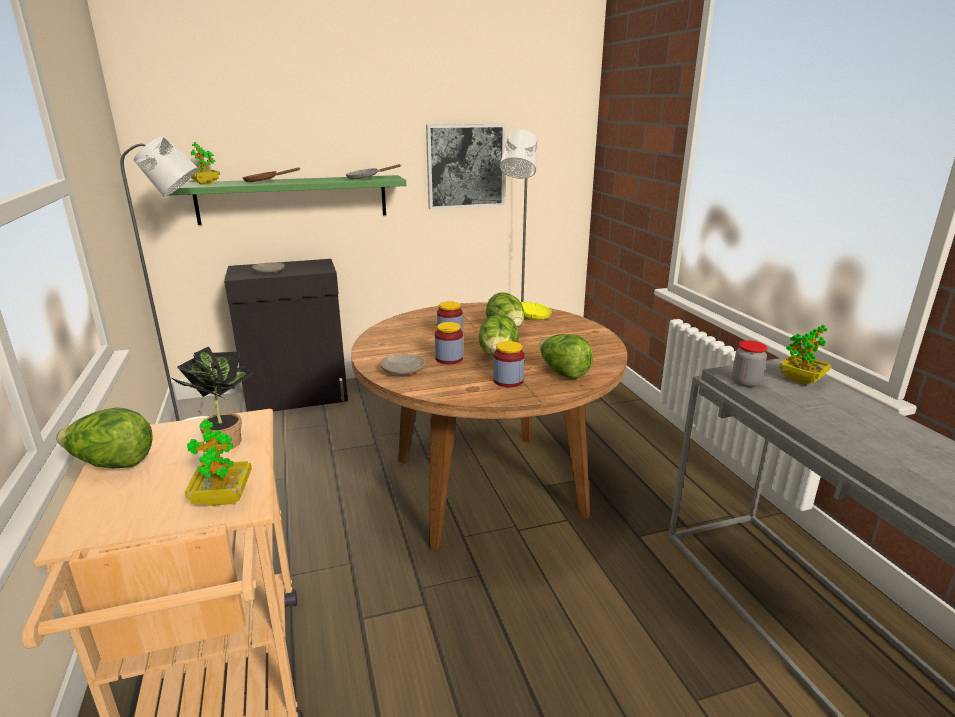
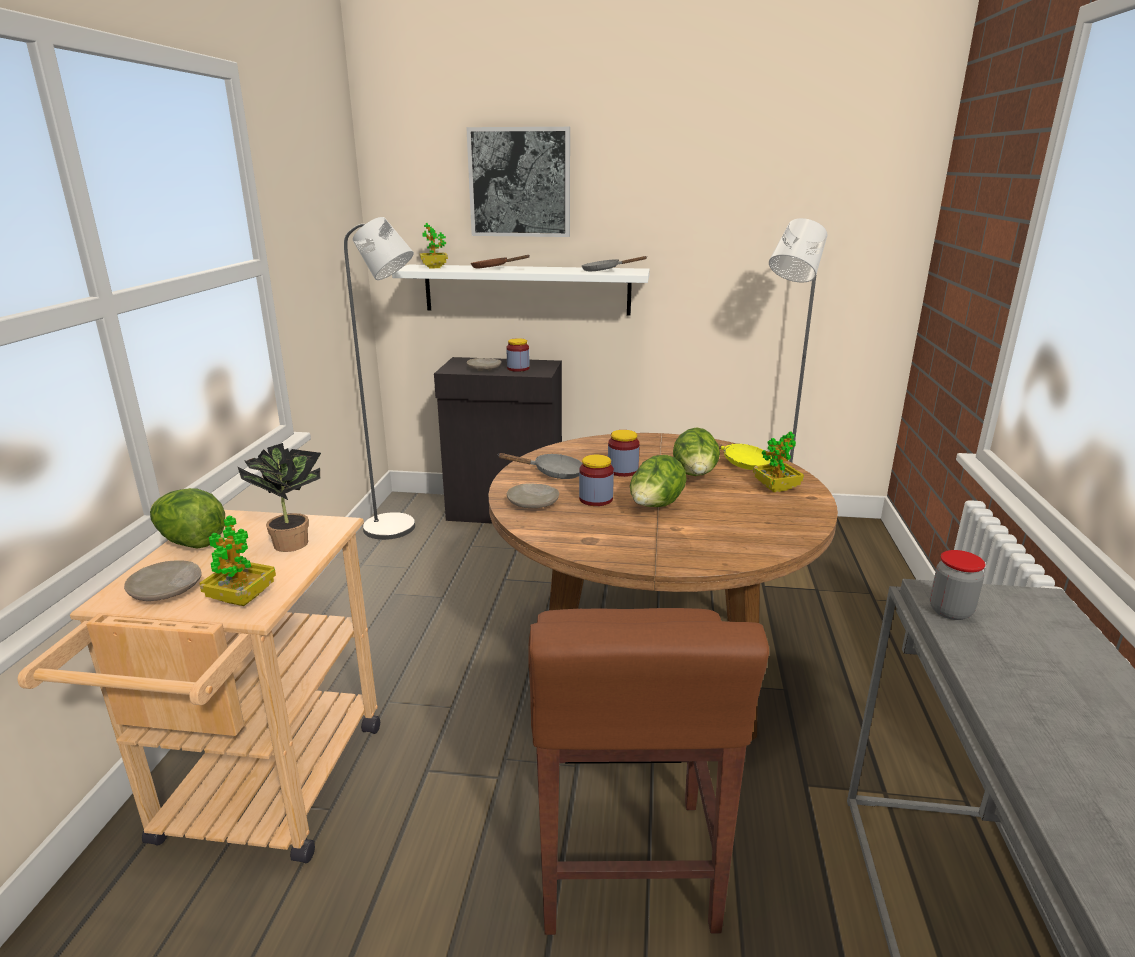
camera: 25 degrees right, 0 degrees up
green shelf [168,175,406,225] -> white shelf [392,265,650,315]
picture [426,124,506,209] -> picture moved to [466,127,570,237]
jar [493,341,524,387] -> jar moved to [506,338,530,372]
lettuce [539,334,593,379] -> none
potted plant [779,324,831,385] -> potted plant moved to [753,432,804,492]
none -> beige plate [124,561,202,601]
none -> grey frying pan [497,453,582,479]
none -> brown stool [528,608,769,935]

